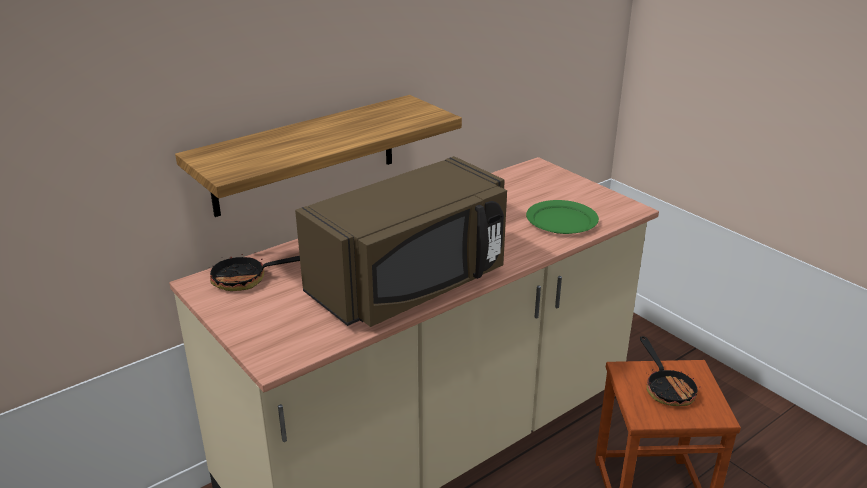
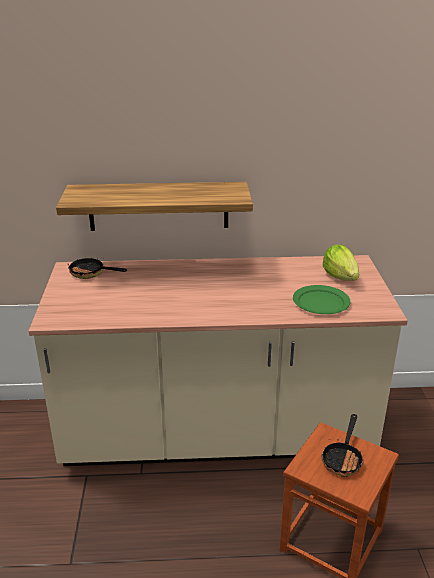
camera: 35 degrees right, 0 degrees up
brown microwave [295,156,507,327] -> none
none -> lettuce [323,245,359,281]

